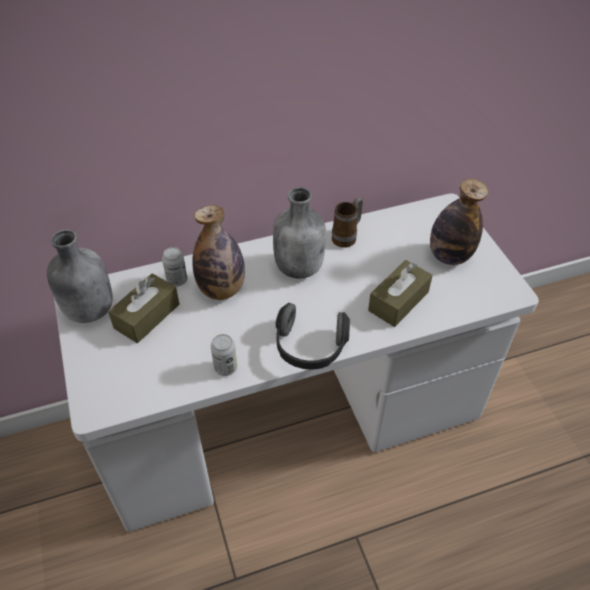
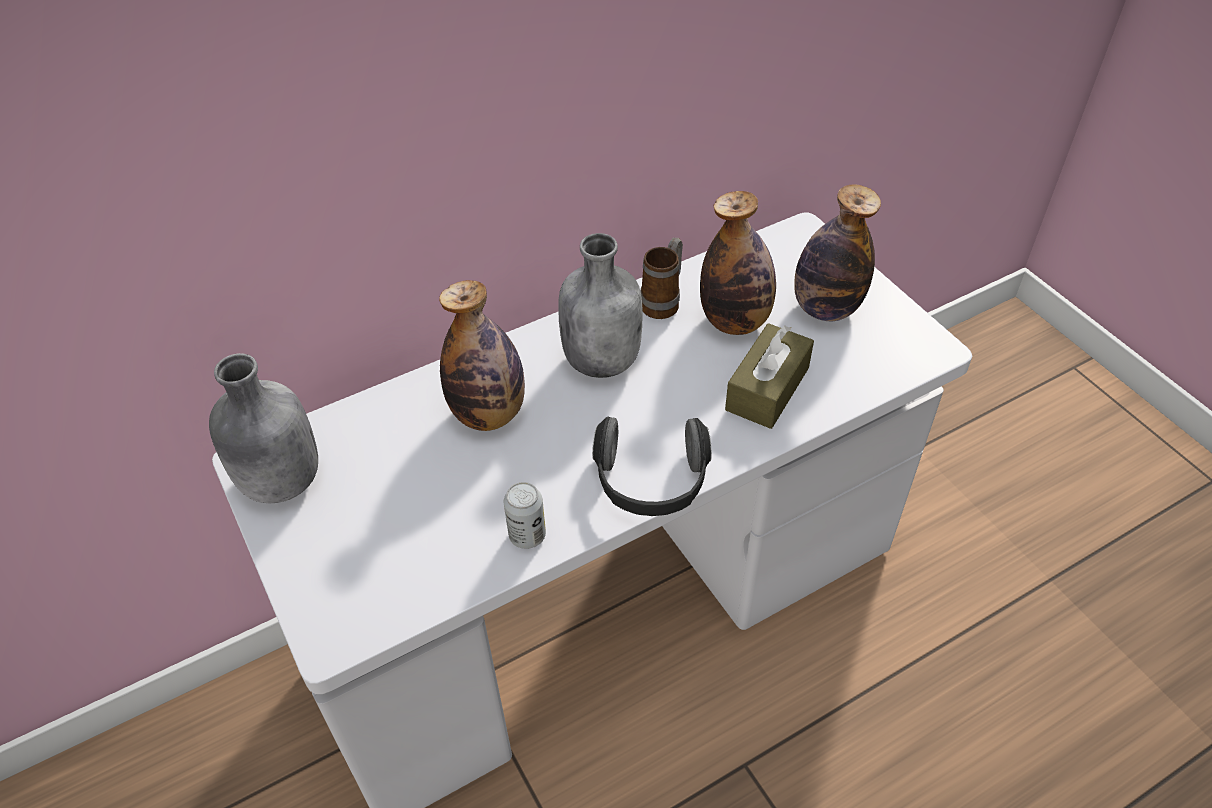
camera: 10 degrees left, 0 degrees up
brown tissue box [108,273,180,343] -> none
can [162,247,187,286] -> none
none -> bottle [700,191,776,335]

